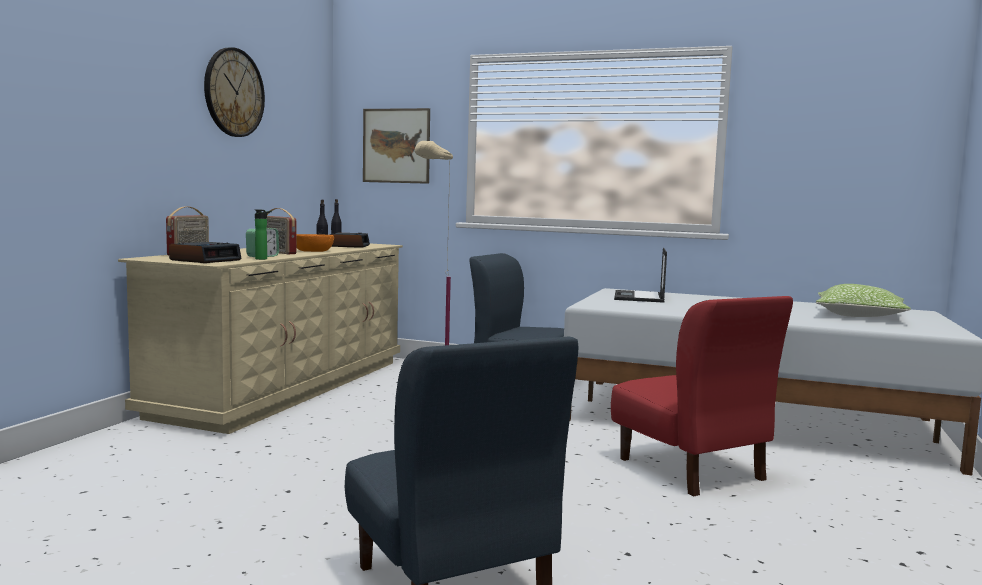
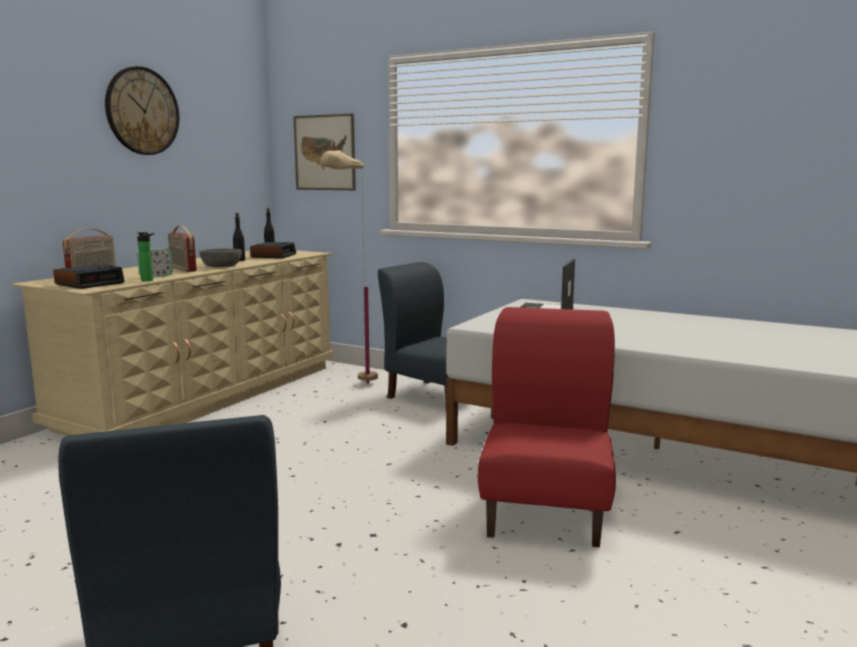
camera: 10 degrees right, 5 degrees up
orange bowl [296,234,334,252] -> grey bowl [199,248,242,267]
red chair [611,296,793,496] -> red chair turned 150 degrees counterclockwise [478,307,616,547]
pillow [816,284,911,317] -> none

